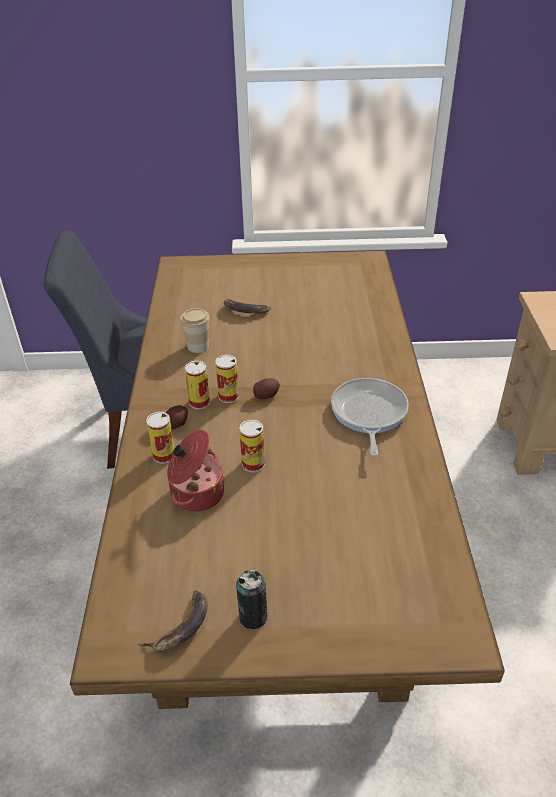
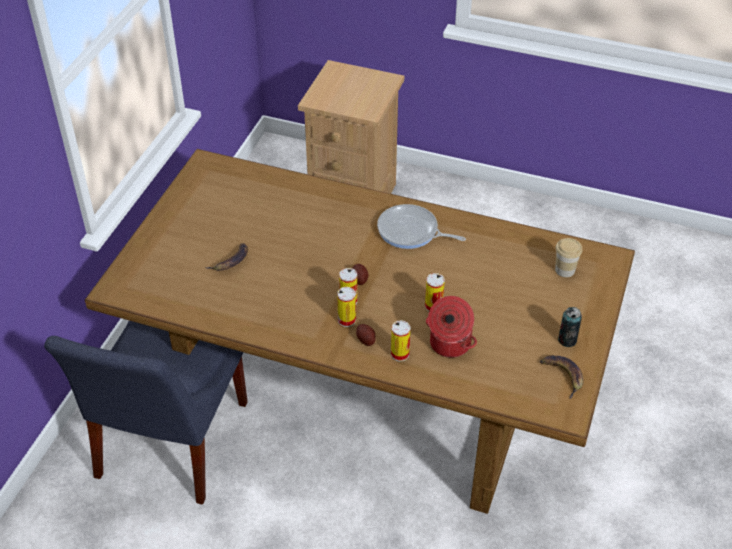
camera: 70 degrees left, 5 degrees up
cup [180,308,210,353] -> cup moved to [555,238,582,277]

